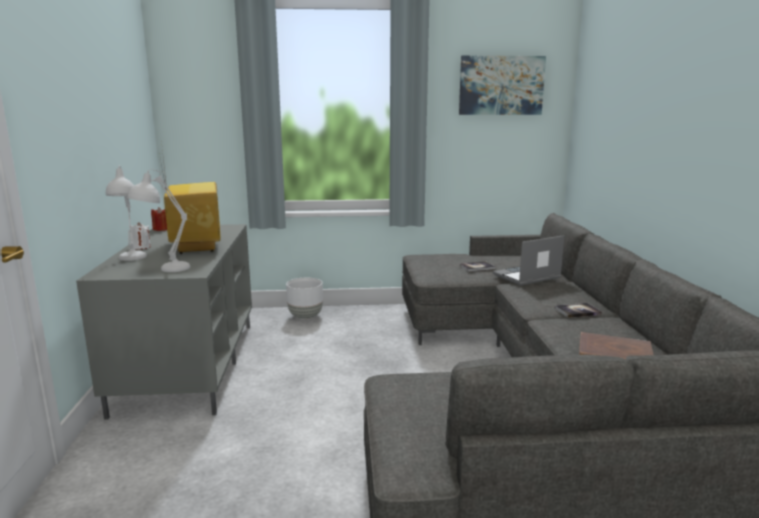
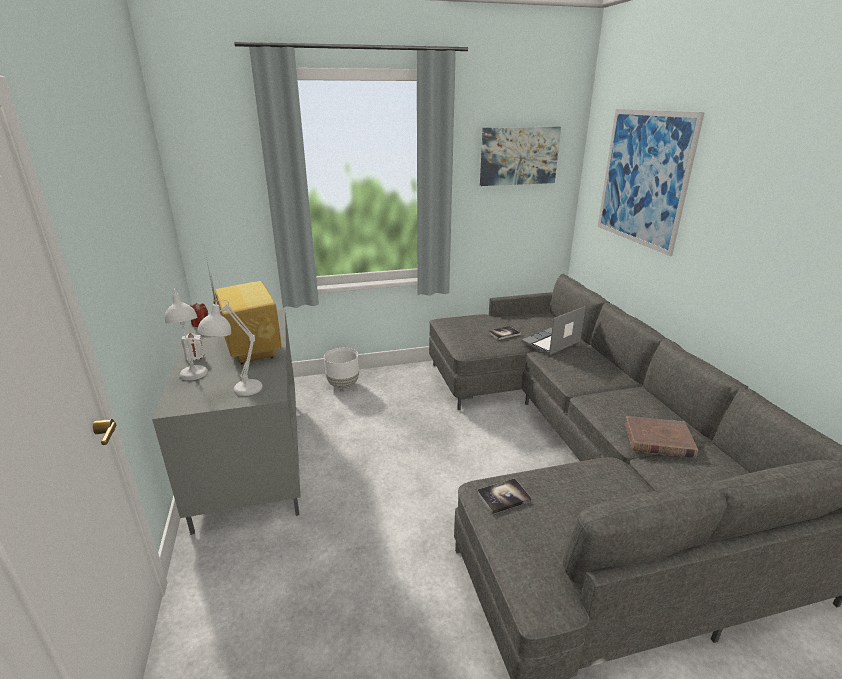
camera: 10 degrees left, 10 degrees up
book [555,303,602,318] -> book moved to [477,478,532,514]
none -> picture [598,109,705,256]

